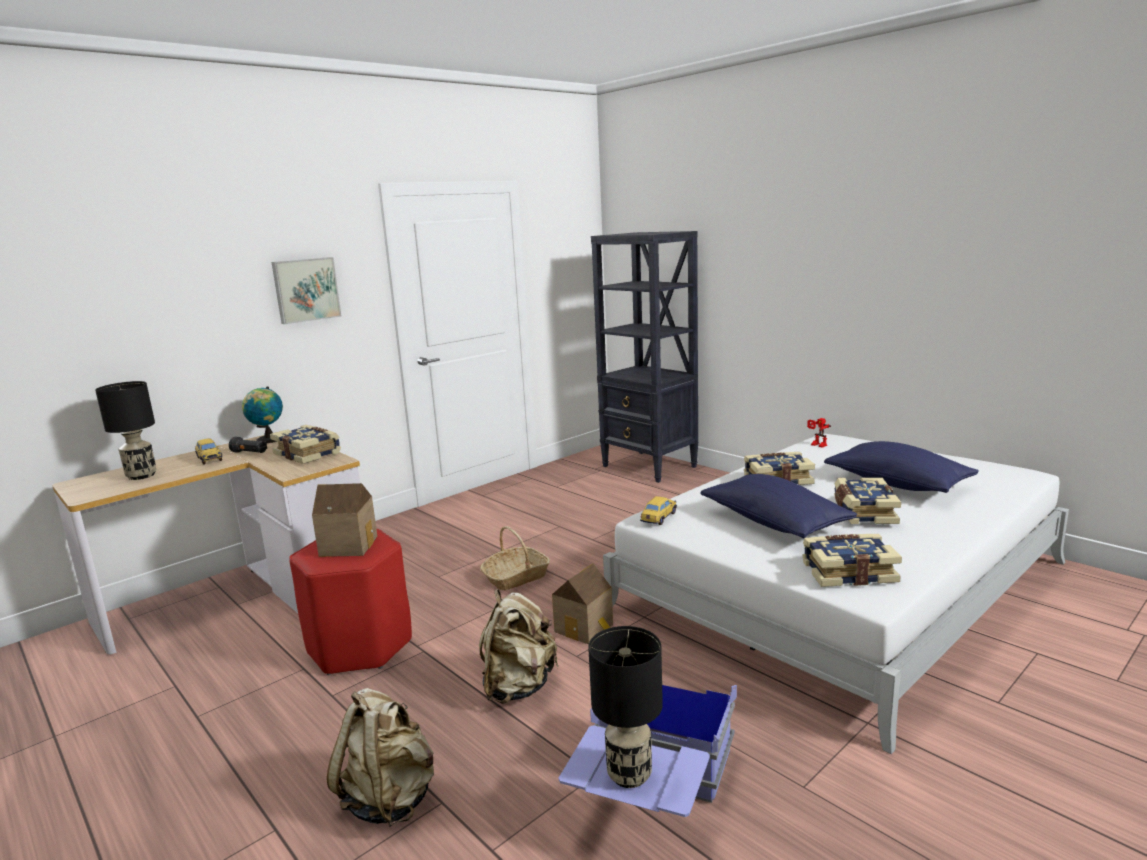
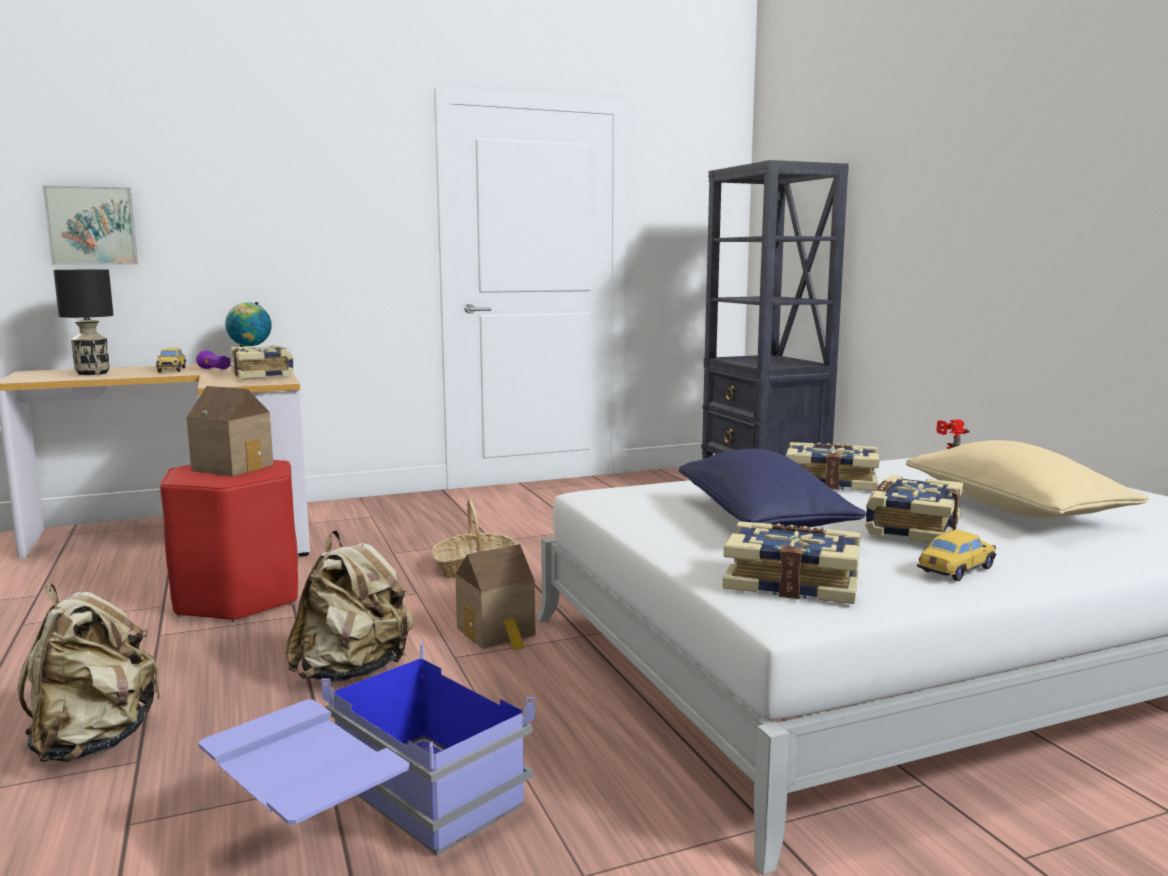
camera: 20 degrees right, 5 degrees down
black flashlight [229,437,267,453] -> purple flashlight [196,350,231,370]
picture [272,257,342,324] -> picture moved to [43,185,138,265]
black table lamp [588,626,663,788] -> none
toy car [640,496,677,525] -> toy car moved to [917,530,996,581]
blue pillow [824,441,979,493] -> beige pillow [906,440,1149,518]

